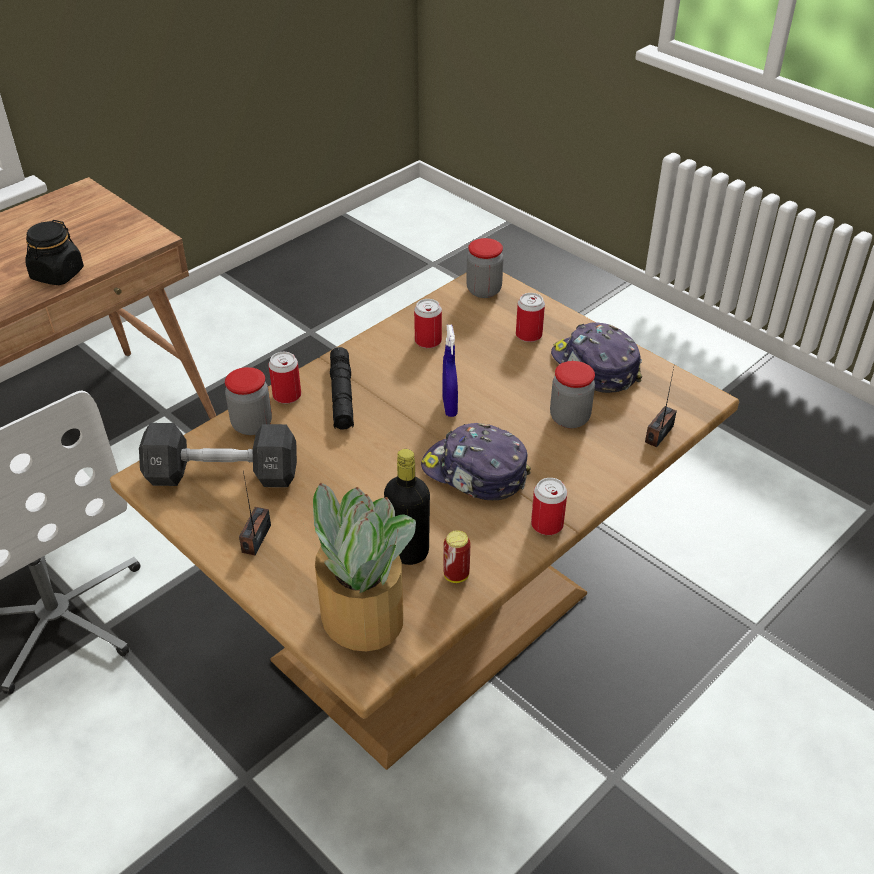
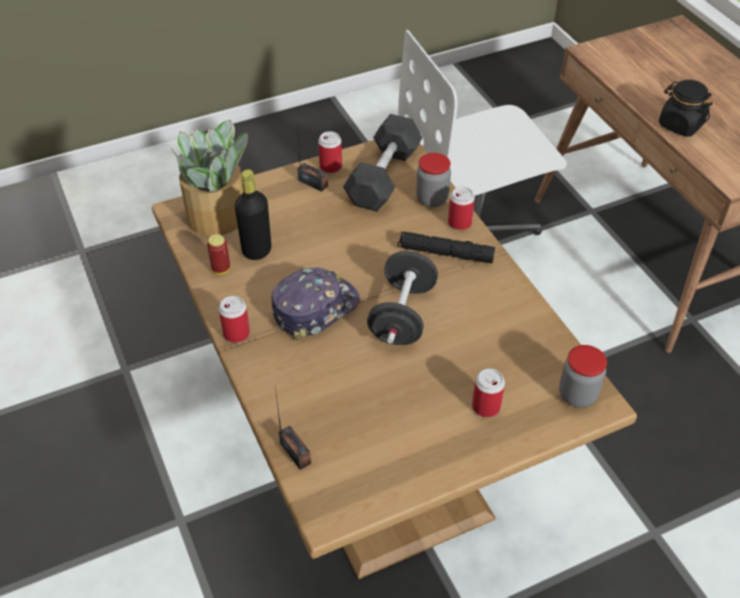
camera: 110 degrees right, 5 degrees up
can [414,299,442,348] -> can moved to [318,131,342,173]
blue spray bottle [442,325,458,417] -> black dumbbell [367,251,438,345]
jar [550,361,595,428] -> none
cap [551,322,642,393] -> none

